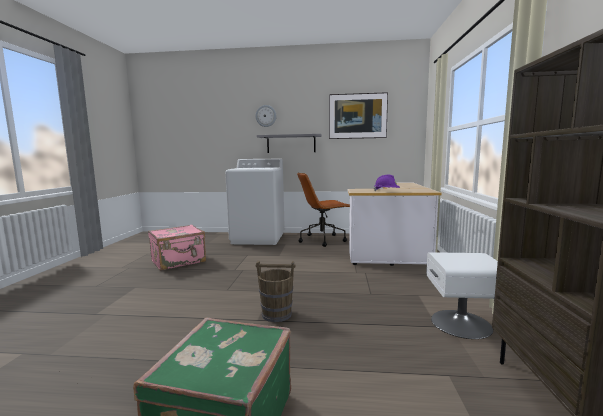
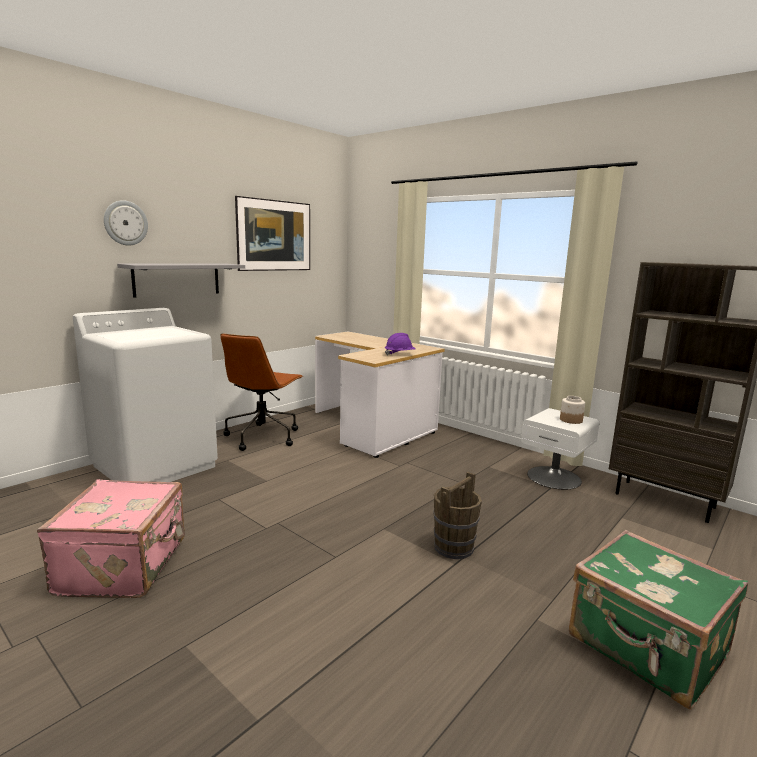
camera: 55 degrees left, 5 degrees up
none -> jar [560,396,585,424]

